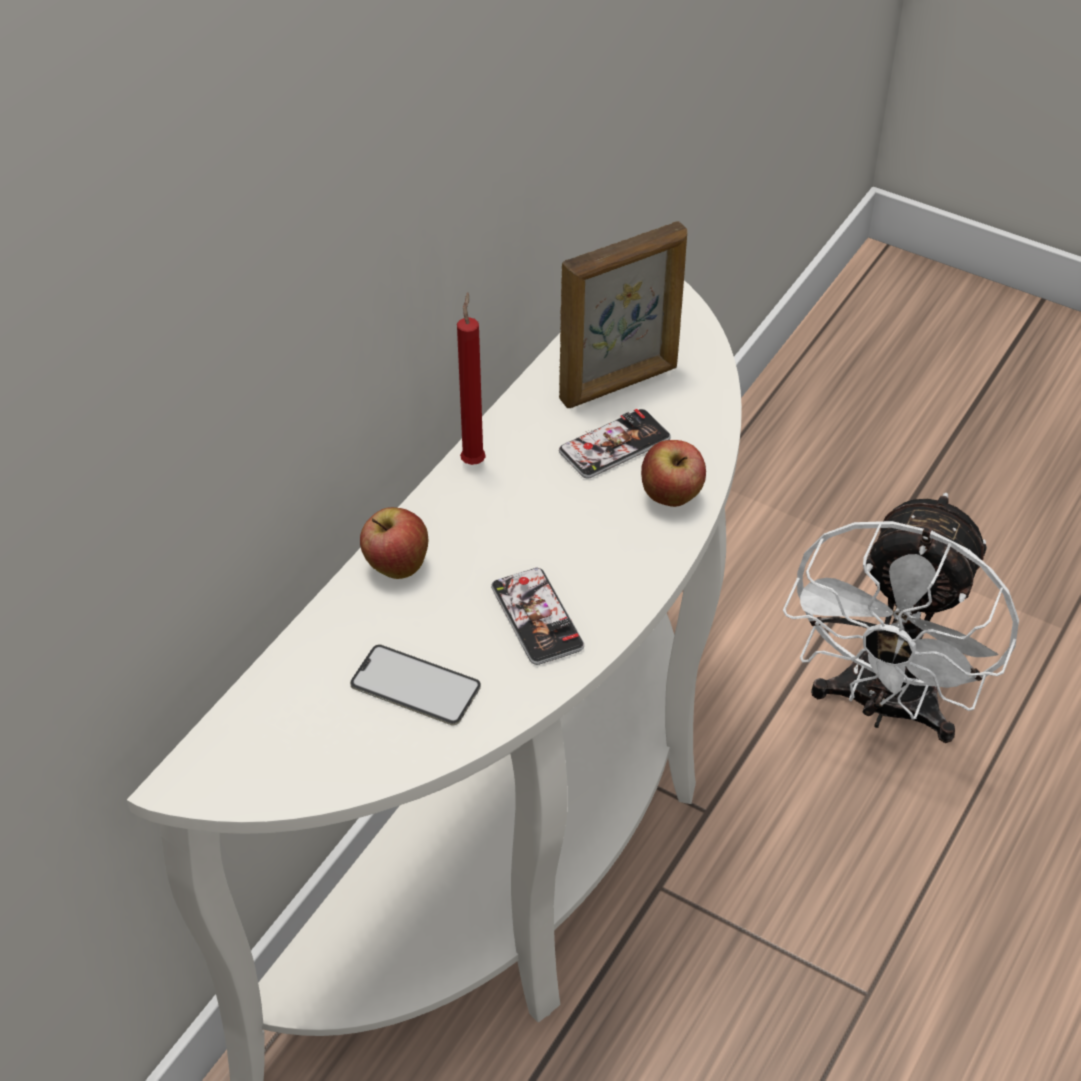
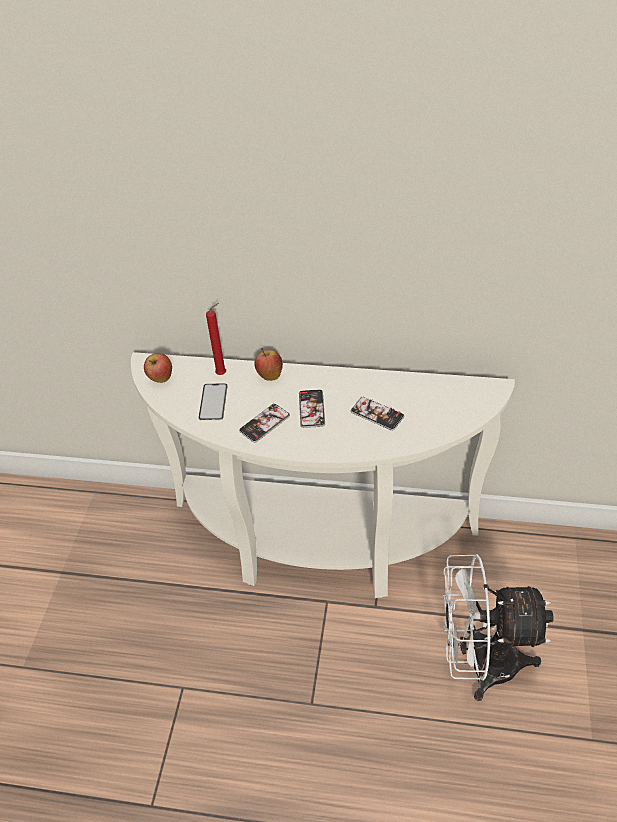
camera: 70 degrees right, 0 degrees up
red candle [457,293,486,465] -> red candle moved to [206,303,226,375]
picture frame [559,222,687,408] -> none
apple [641,440,706,507] -> apple moved to [144,353,172,383]
none -> phone [299,389,325,428]

